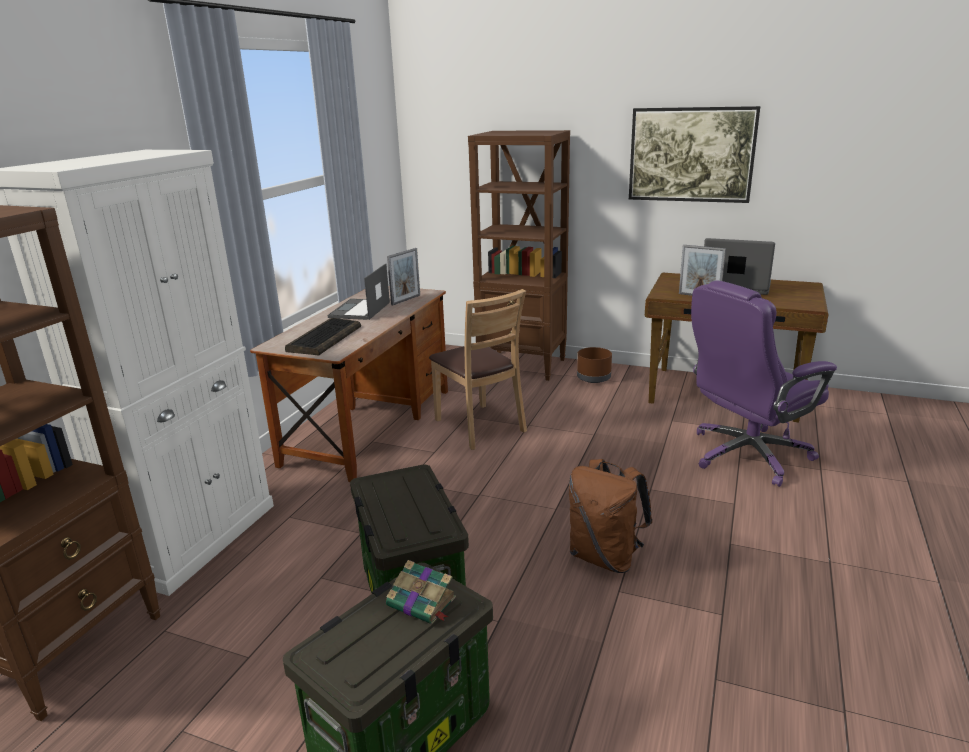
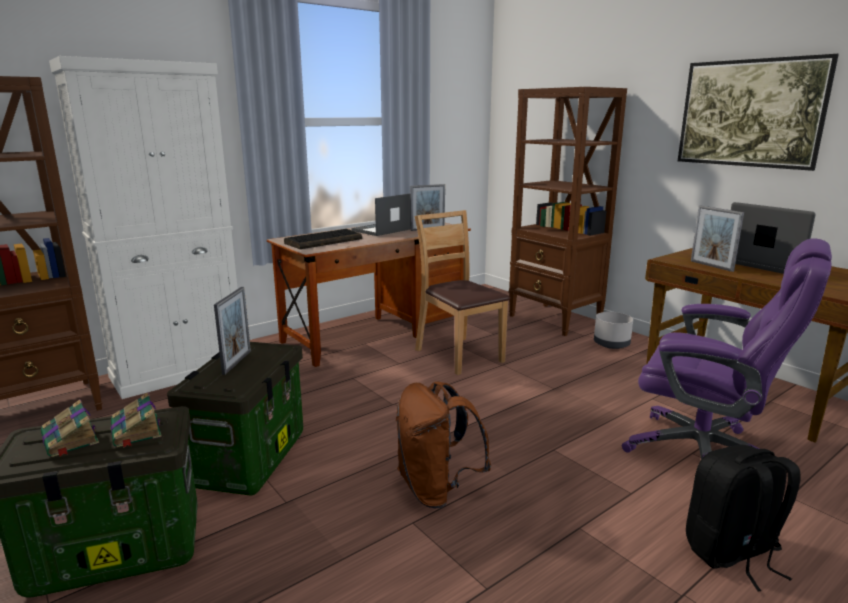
camera: 30 degrees right, 5 degrees down
brown chair [429,289,527,450] -> brown chair turned 150 degrees clockwise [414,210,510,375]
brown planter [577,347,612,383] -> grey planter [594,312,633,349]
purple office chair [691,281,837,487] -> purple office chair turned 150 degrees counterclockwise [622,238,832,459]
none -> book [41,400,99,457]
none -> picture frame [214,287,251,375]
none -> black backpack [686,445,801,591]

